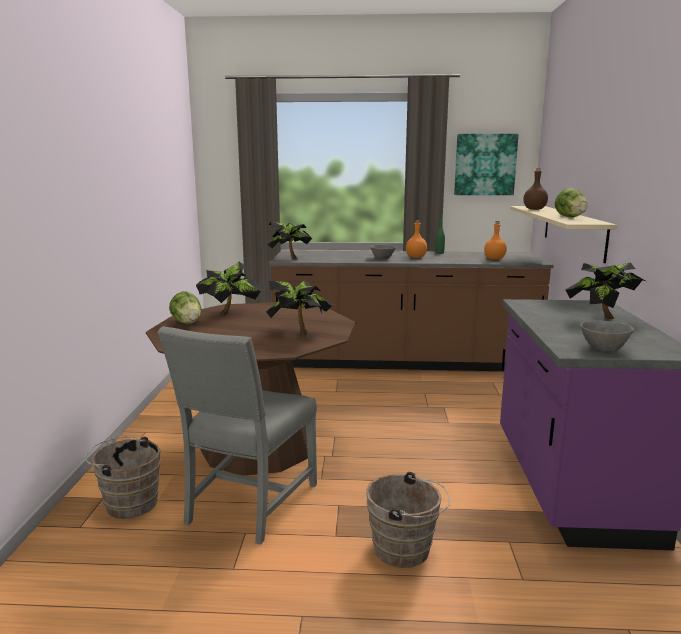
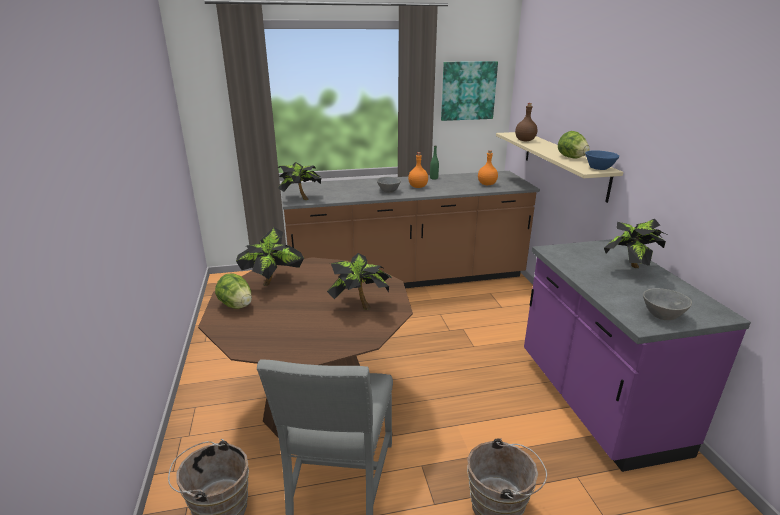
camera: 15 degrees left, 10 degrees up
none -> blue bowl [585,150,619,170]

